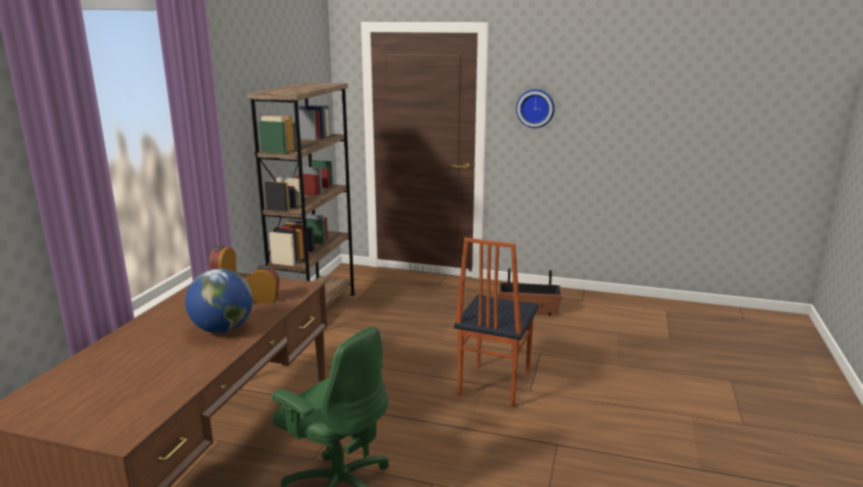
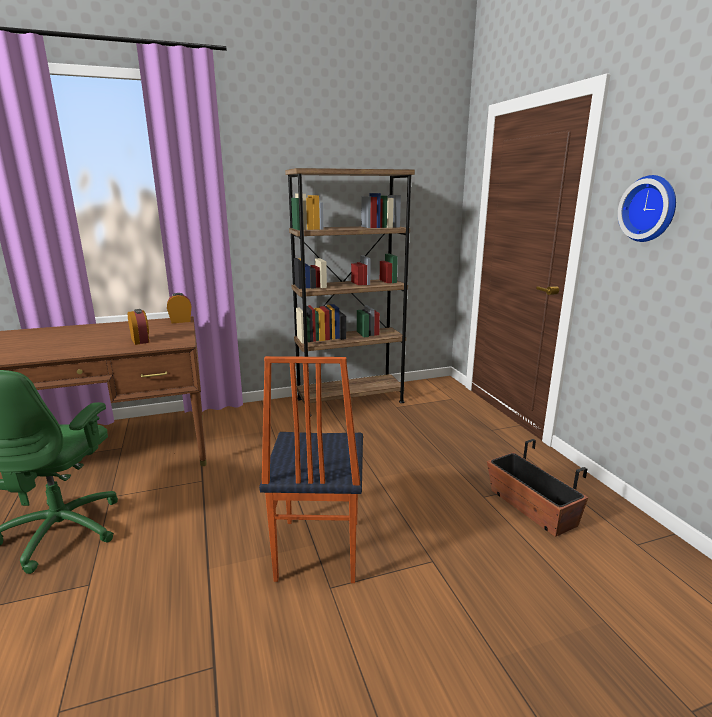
camera: 55 degrees right, 0 degrees up
globe [185,269,253,333] -> none
chair [454,237,539,408] -> chair turned 75 degrees counterclockwise [259,356,363,583]

